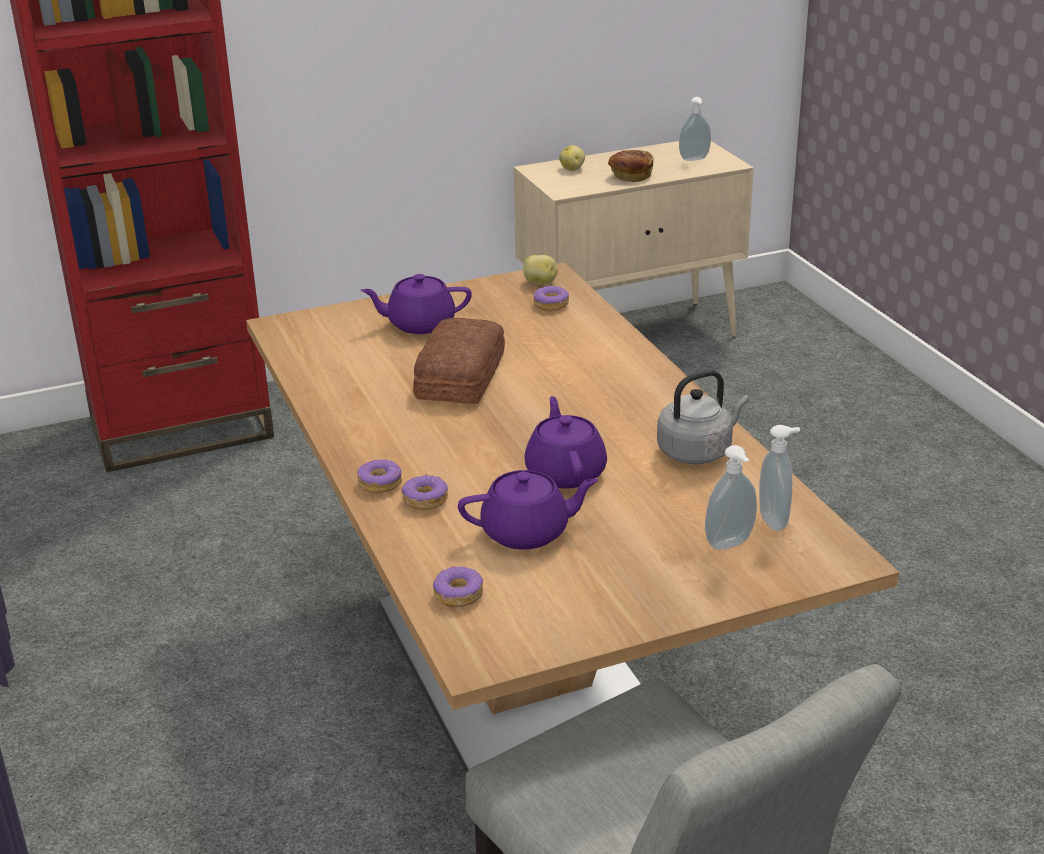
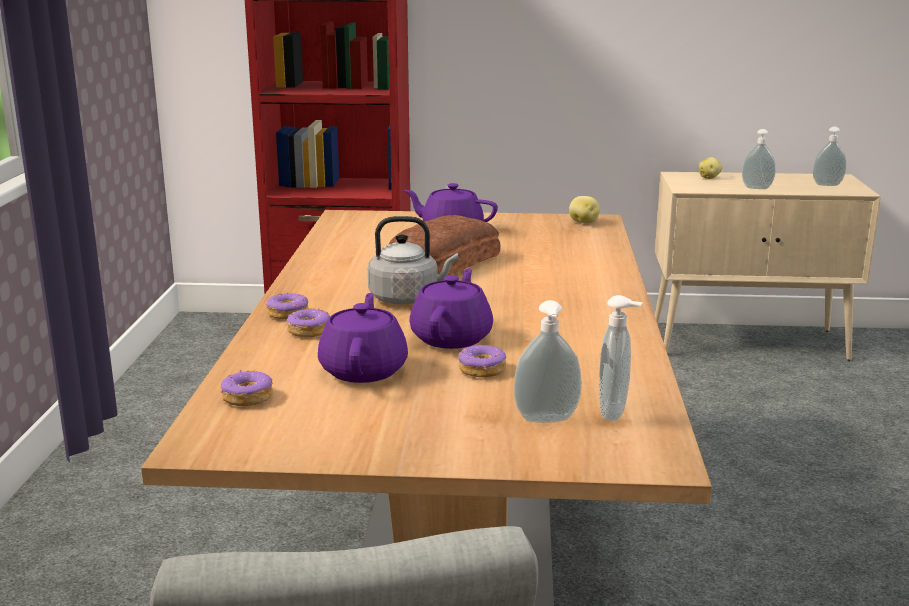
camera: 25 degrees right, 10 degrees down
purple teapot [458,470,599,550] -> purple teapot turned 105 degrees counterclockwise [318,293,408,383]
donut [533,286,569,311] -> donut moved to [458,345,506,377]
bread [608,150,653,182] -> soap dispenser [742,129,776,189]
grey kettle [657,370,749,464] -> grey kettle moved to [368,216,458,304]

